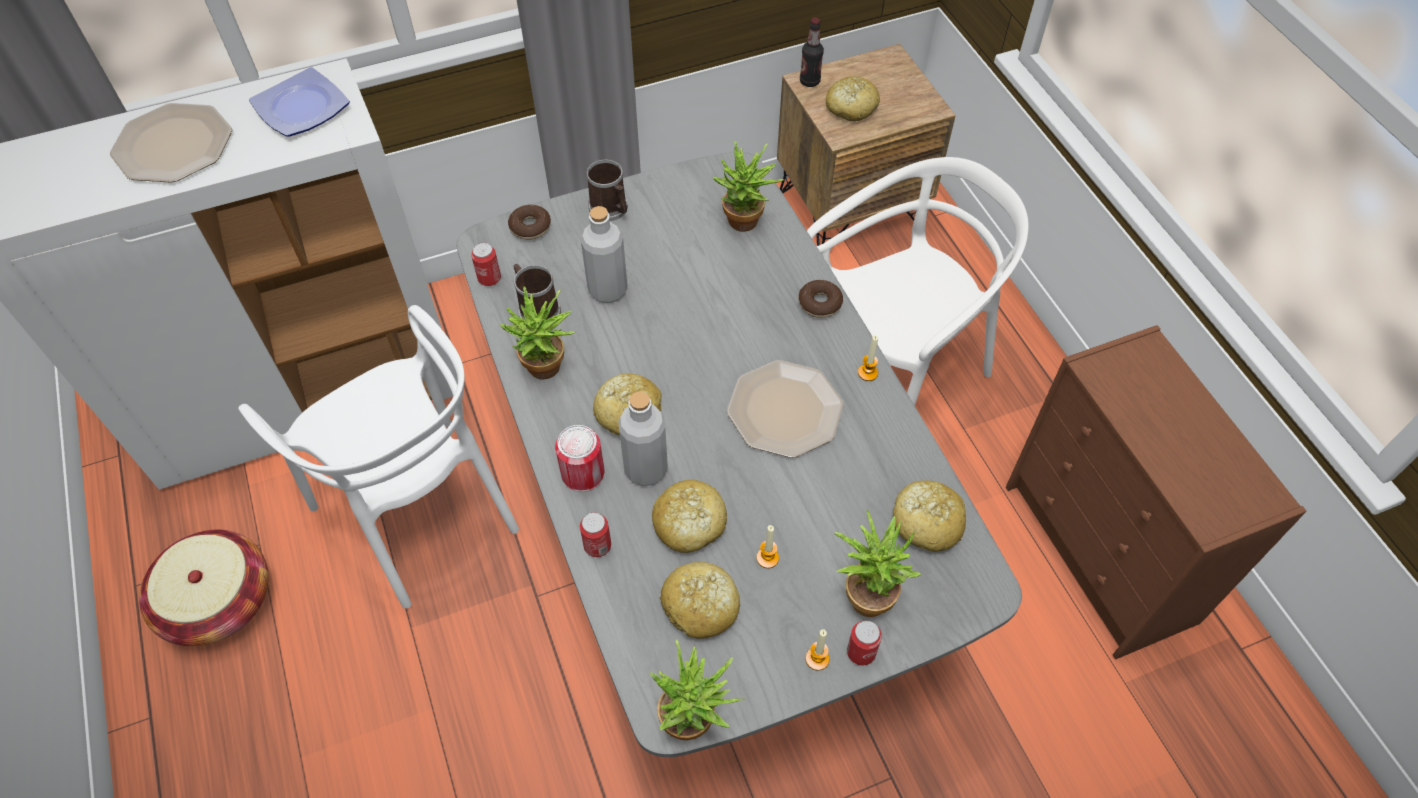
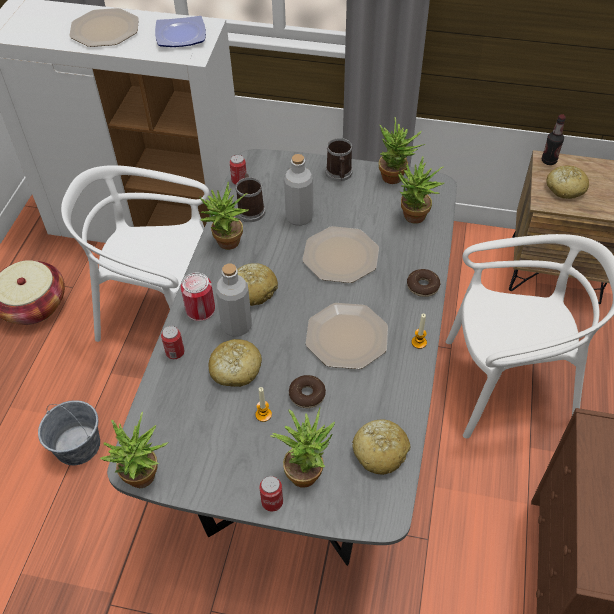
camera: 35 degrees right, 5 degrees down
white chair [238,305,519,609] -> white chair turned 105 degrees clockwise [61,165,210,342]
donut [508,205,551,240] -> donut moved to [289,375,326,408]
bread [660,562,740,639] -> none
candle [805,629,830,671] -> none
none -> grey bucket [38,400,100,465]
none -> plate [302,226,379,283]
none -> potted plant [379,117,426,184]

